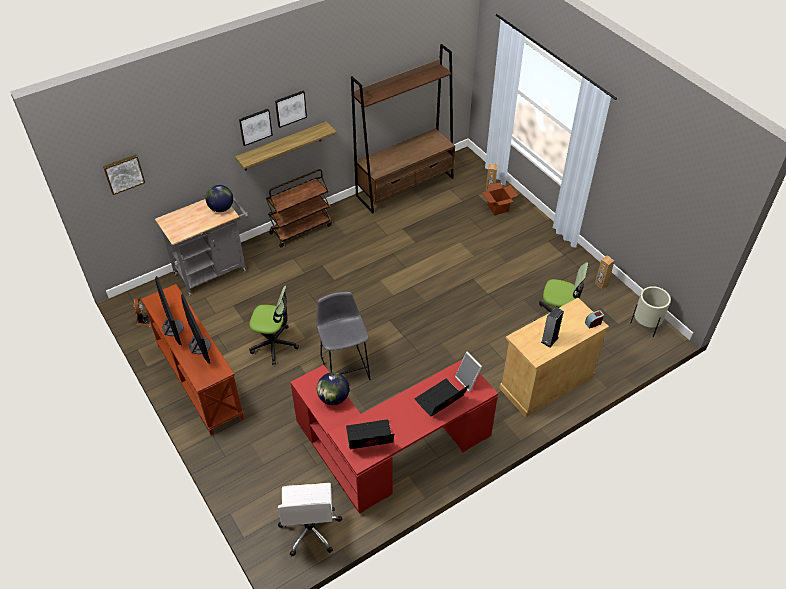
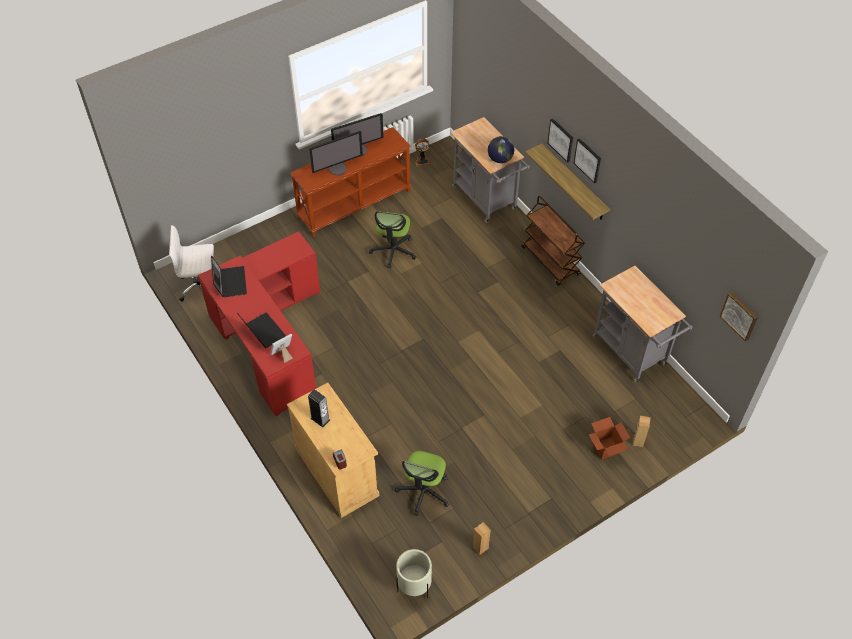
camera: 90 degrees right, 5 degrees up
picture [103,154,145,195] -> picture moved to [720,292,758,341]
grey stool [317,292,371,380] -> none
globe [317,372,349,405] -> none
brown bookcase [351,44,455,214] -> grey cart [592,266,692,382]

